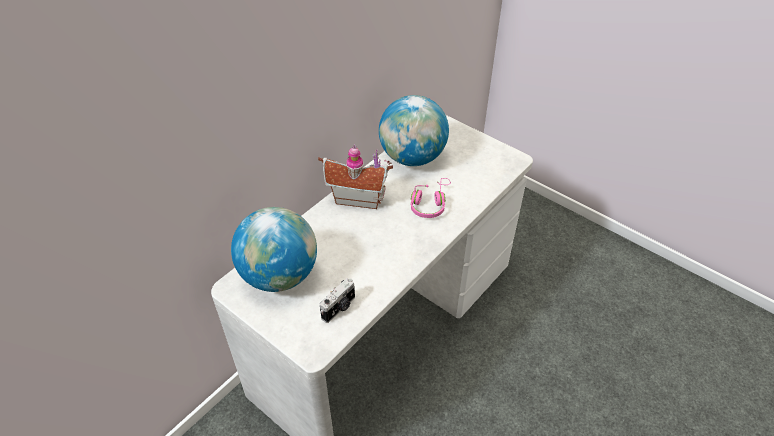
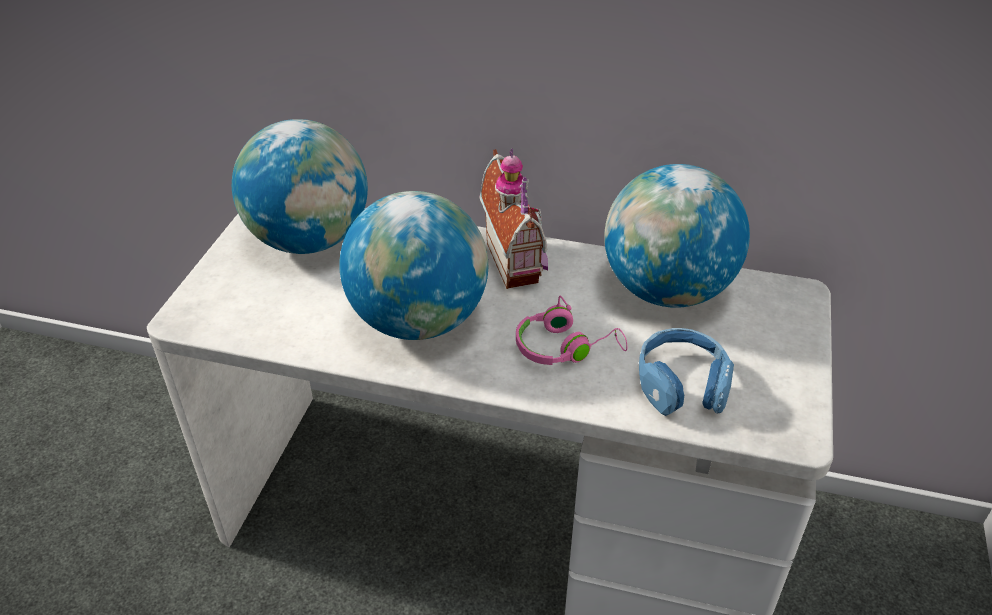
camera: 65 degrees right, 5 degrees down
camera [320,278,355,323] -> none
none -> globe [339,191,488,340]
none -> blue headphones [639,328,734,416]

